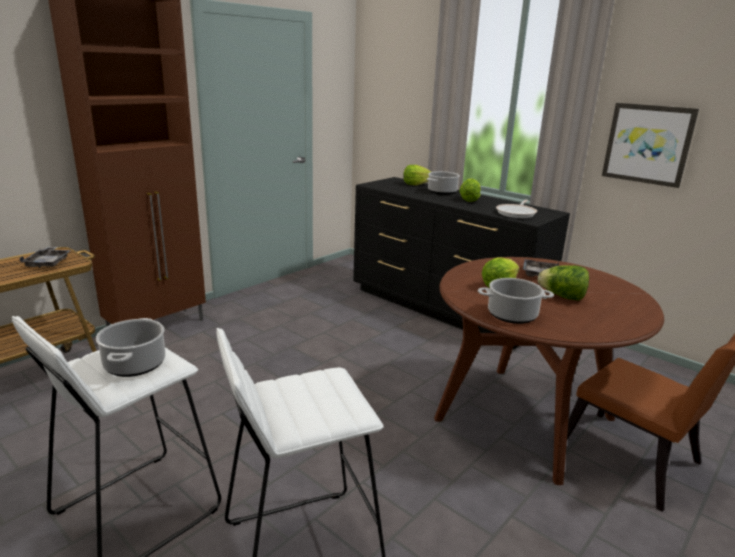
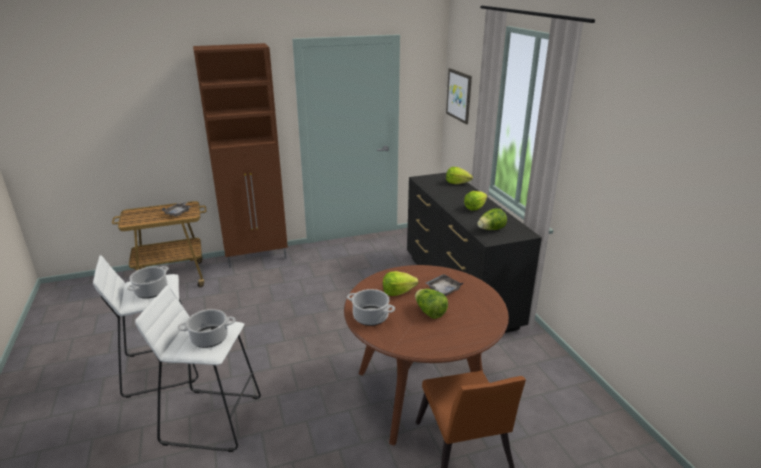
camera: 30 degrees right, 5 degrees up
cooking pot [427,171,460,195] -> cooking pot moved to [178,309,236,348]
frying pan [496,200,537,218] -> lettuce [478,208,507,230]
picture [602,103,699,188] -> picture moved to [446,68,472,124]

